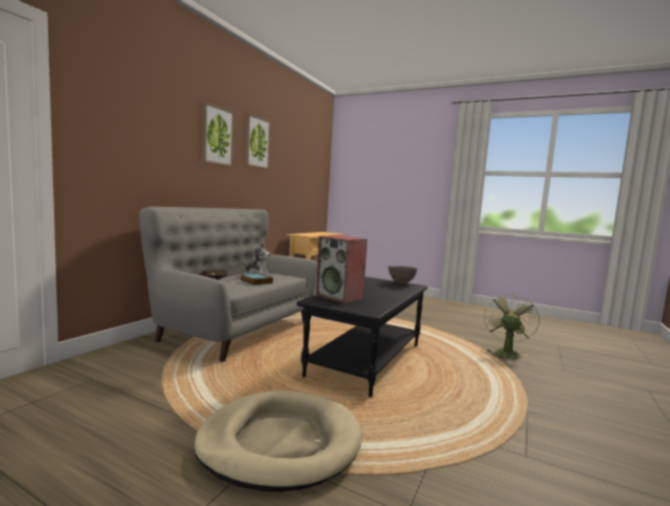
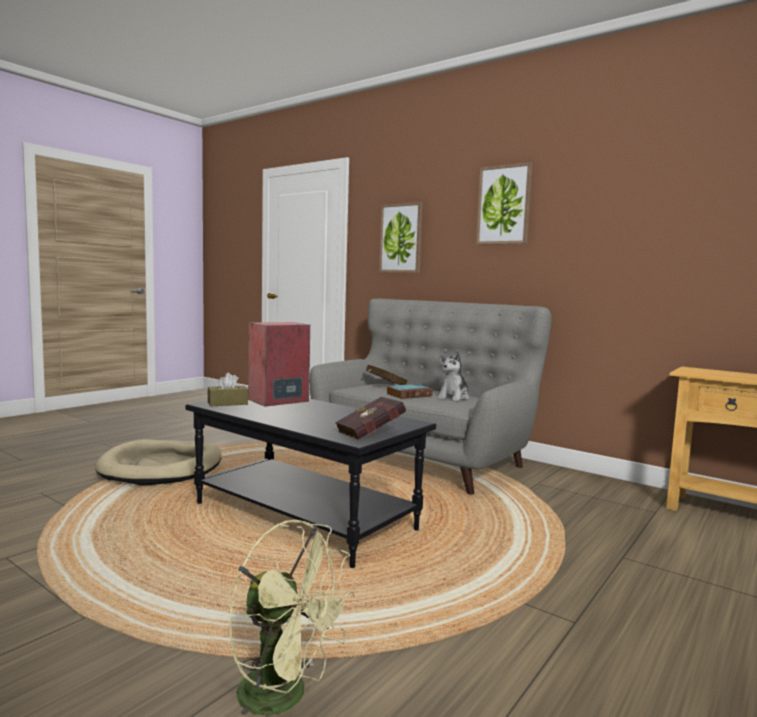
camera: 100 degrees right, 0 degrees up
picture [245,113,271,169] -> picture moved to [379,202,423,273]
brown bowl [388,266,418,284] -> red book [335,397,407,440]
none -> brown tissue box [207,373,248,406]

